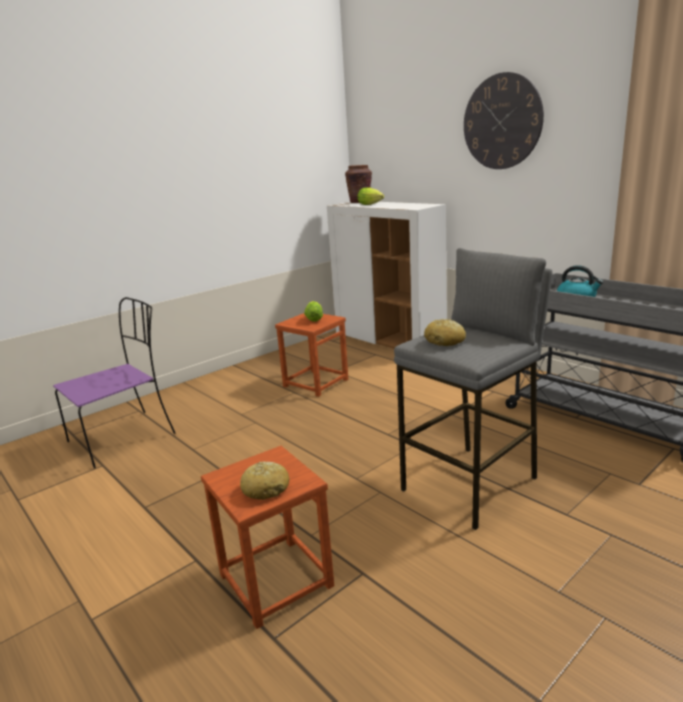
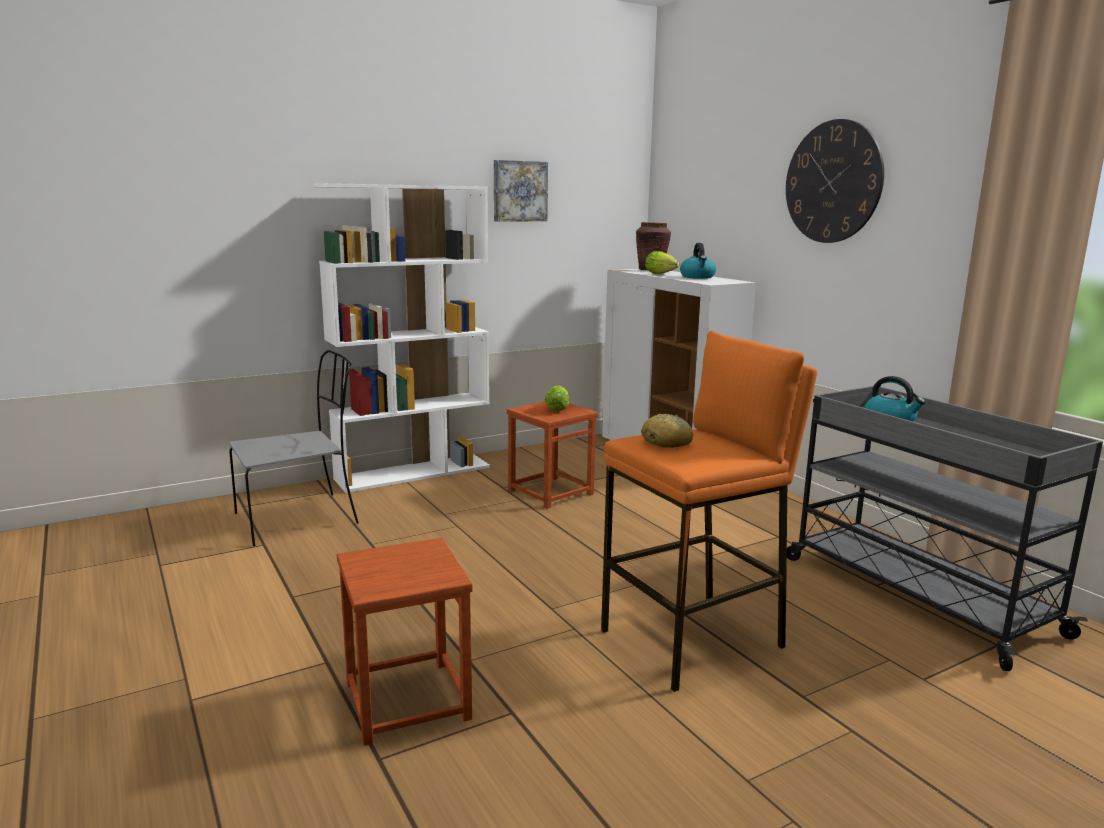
camera: 10 degrees right, 5 degrees down
purple chair [53,297,175,468] -> grey chair [229,350,359,546]
bread [240,462,289,500] -> none
grey stool [394,248,552,530] -> orange stool [601,331,817,692]
none -> white bookcase [314,183,490,493]
none -> picture [494,160,548,222]
none -> kettle [680,243,716,279]

